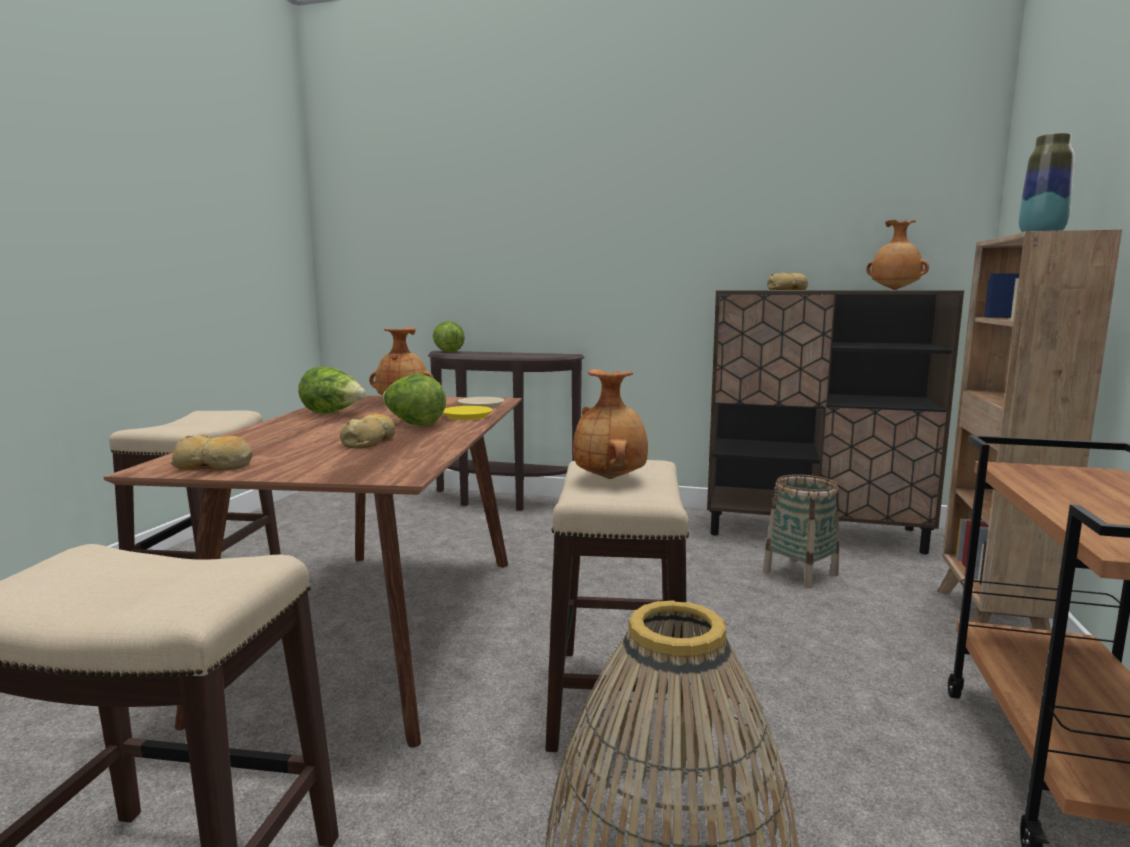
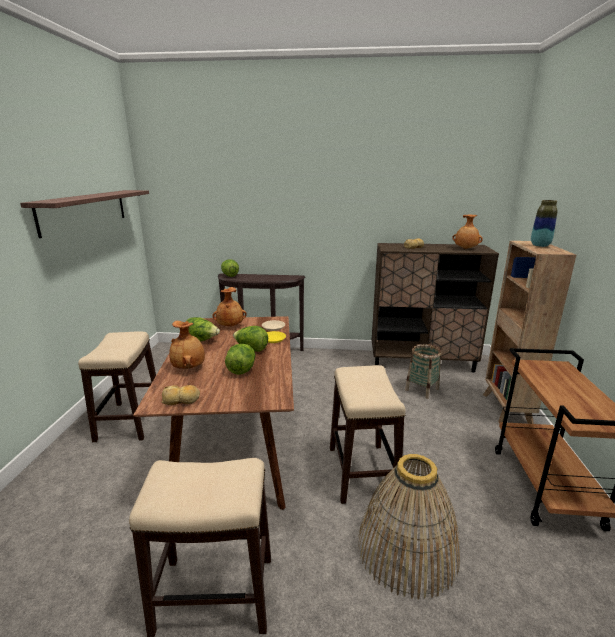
camera: 10 degrees left, 10 degrees up
bread [340,413,395,448] -> lettuce [225,344,255,375]
brown vase [573,369,648,479] -> brown vase moved to [169,321,205,369]
none -> shelf [20,190,149,238]

